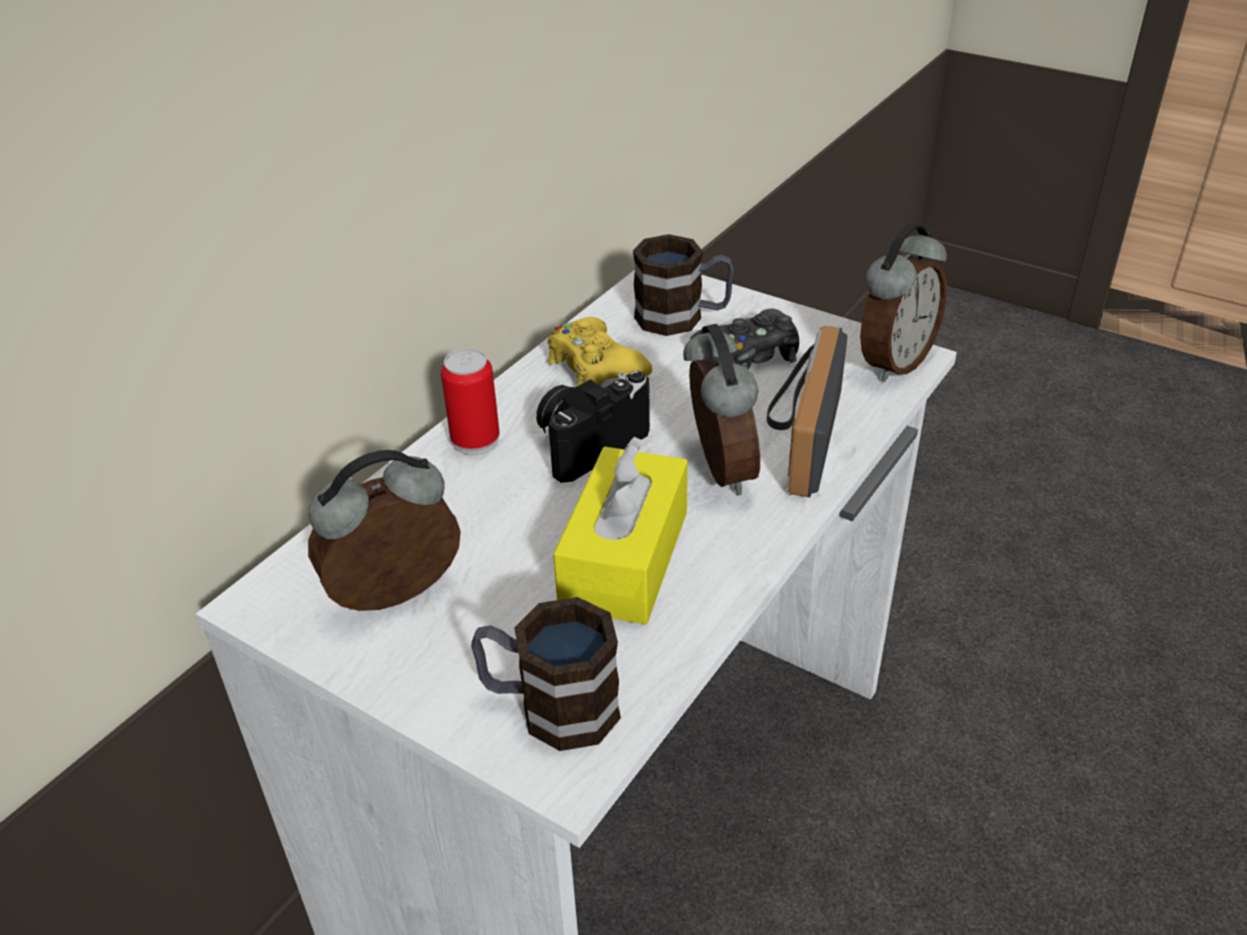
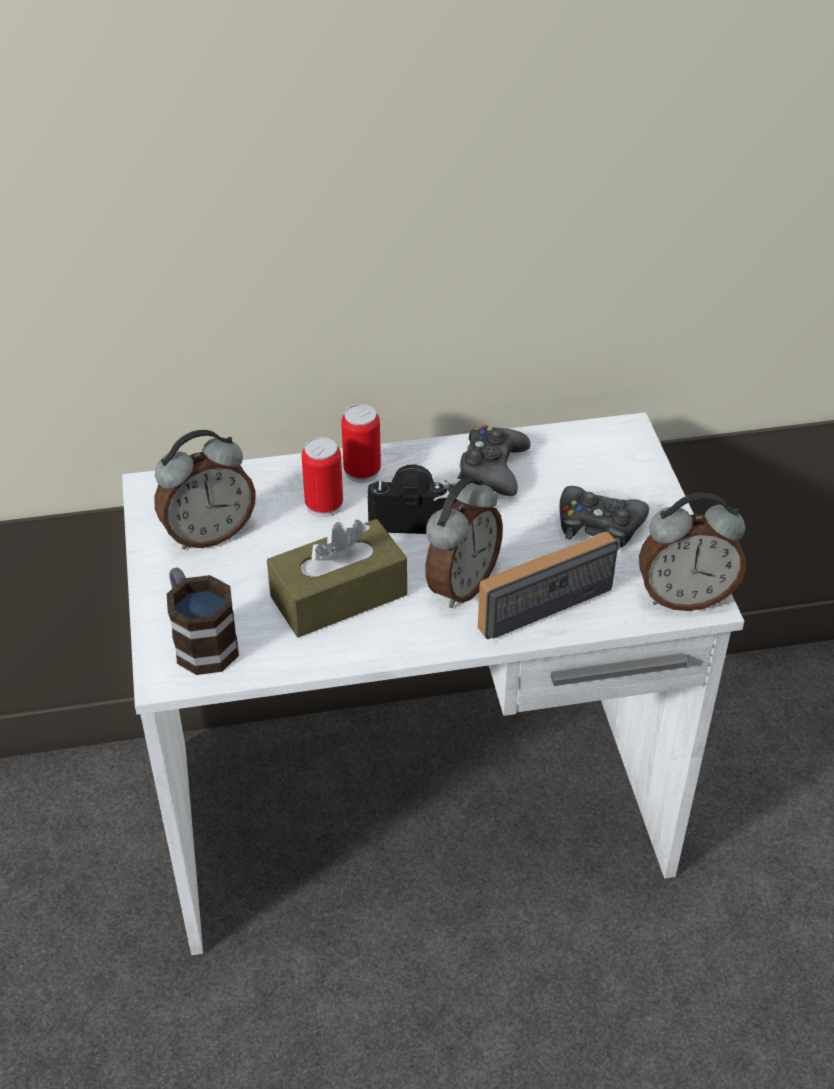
camera: 45 degrees right, 5 degrees up
alarm clock [308,450,461,611] -> alarm clock turned 135 degrees clockwise [155,430,256,550]
yellow game controller [547,317,652,387] -> black game controller [458,425,531,496]
yellow tissue box [553,437,688,625] -> brown tissue box [267,519,407,637]
mug [633,234,734,336] -> none
none -> can [302,437,343,517]

